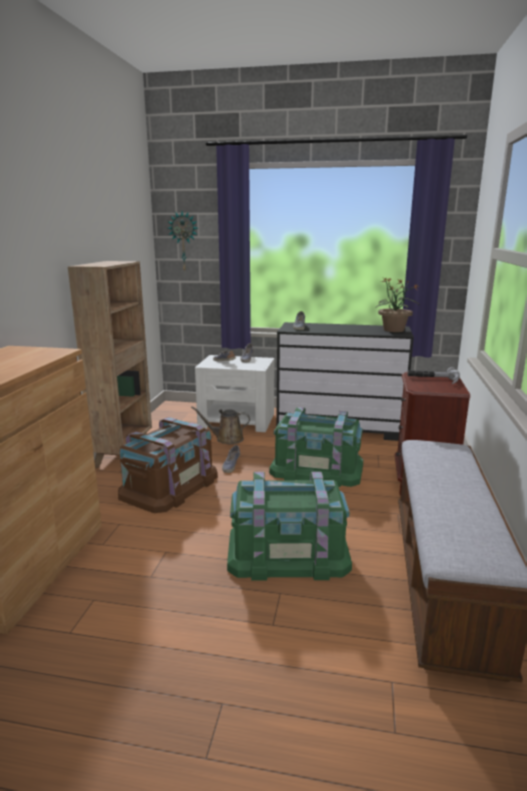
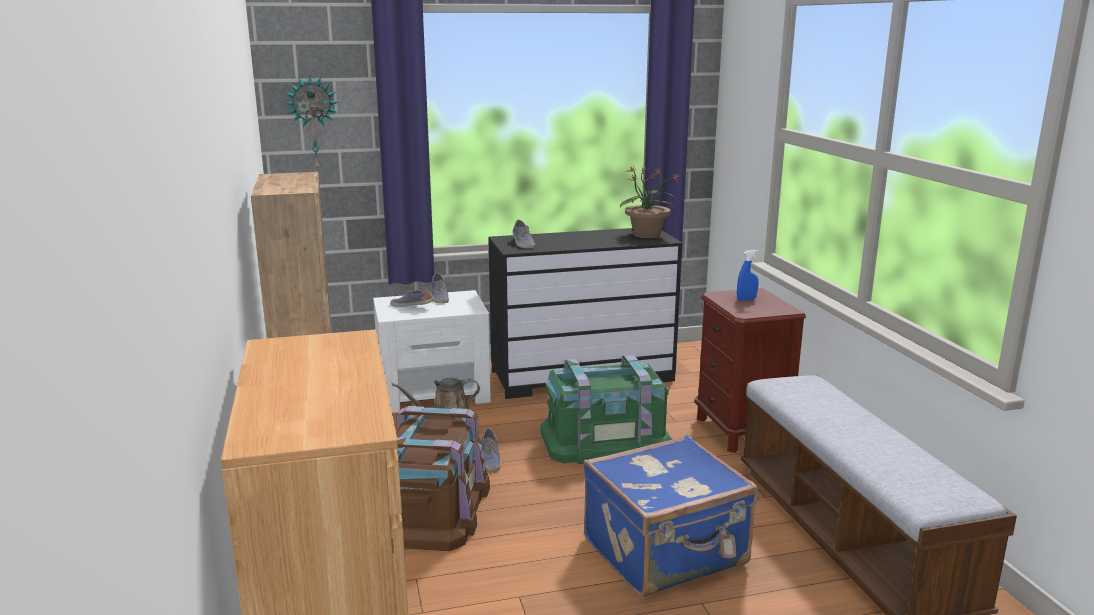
camera: 25 degrees left, 0 degrees up
green storage box [227,472,352,581] -> blue suitcase [584,435,758,597]
hammer [408,367,460,384] -> blue spray bottle [737,250,759,301]

